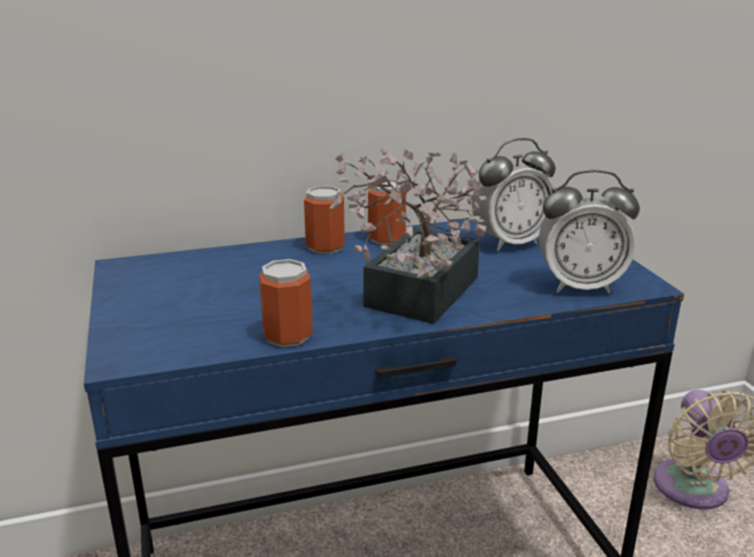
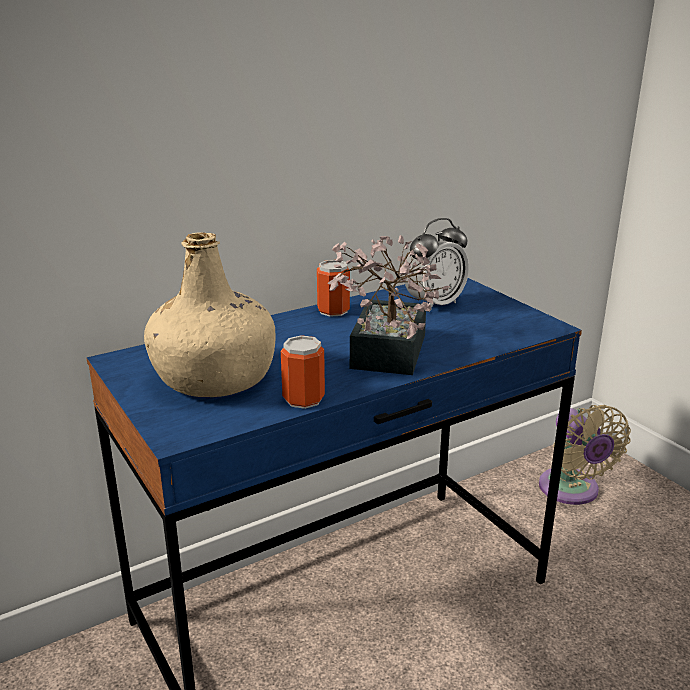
camera: 15 degrees left, 0 degrees up
can [304,186,345,254] -> none
alarm clock [539,169,640,293] -> none
none -> beige bottle [144,232,275,397]

